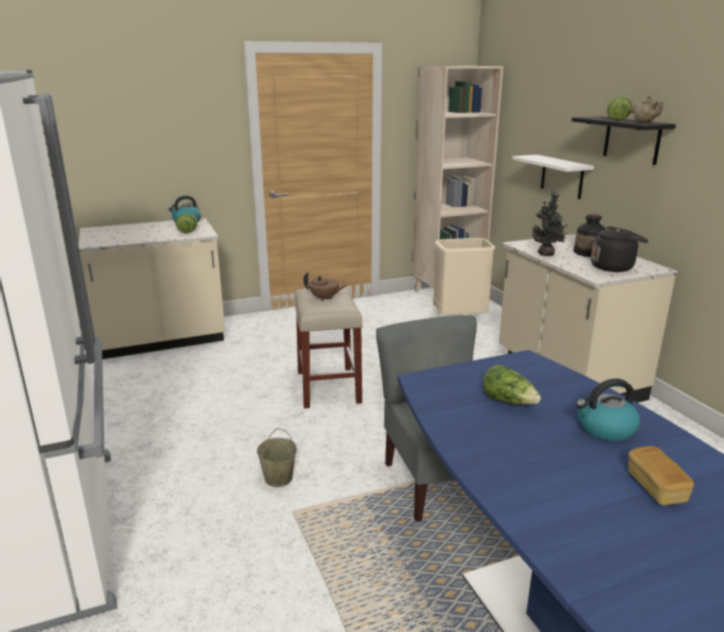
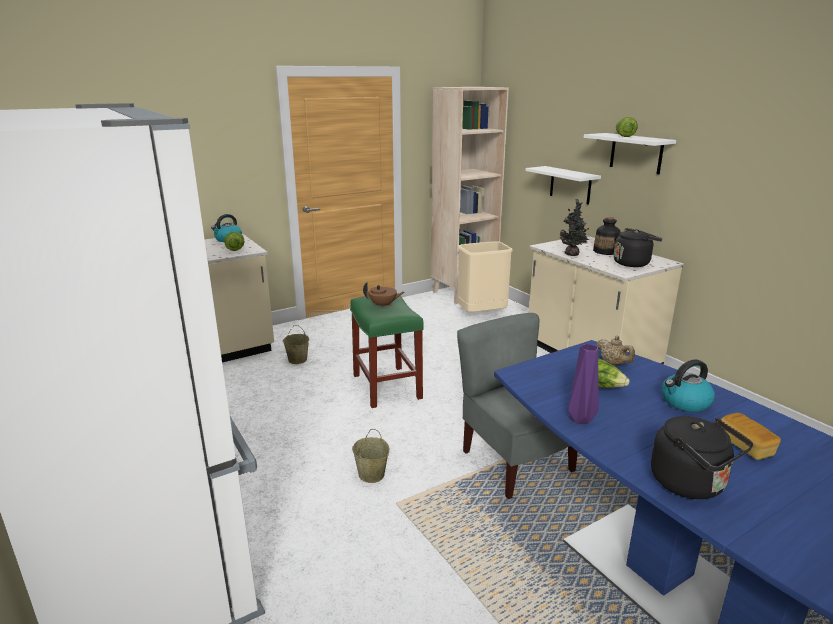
camera: 10 degrees left, 0 degrees up
beige stool [294,286,363,409] -> green stool [350,293,424,408]
black shelf [571,116,676,165] -> white shelf [584,133,676,174]
beige teapot [630,95,663,123] -> beige teapot moved to [596,335,635,365]
none -> beige bucket [283,325,309,364]
none -> purple vase [568,344,599,424]
none -> black kettle [651,416,753,499]

